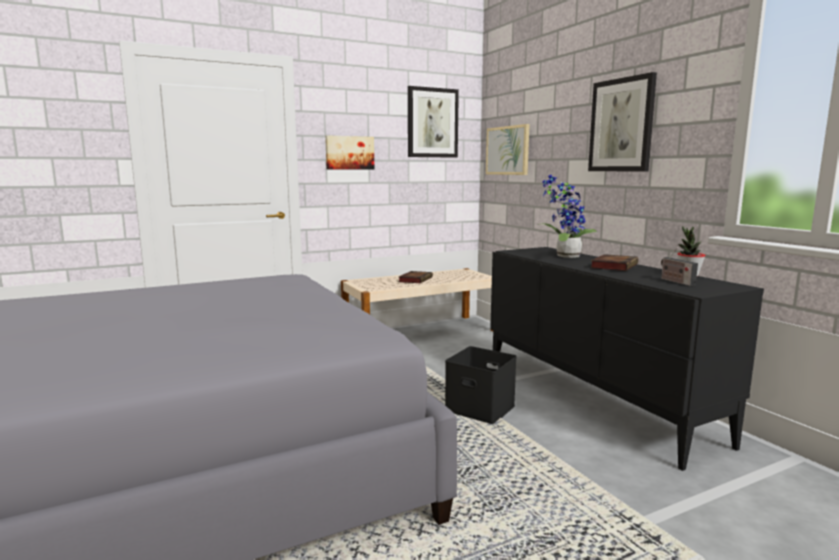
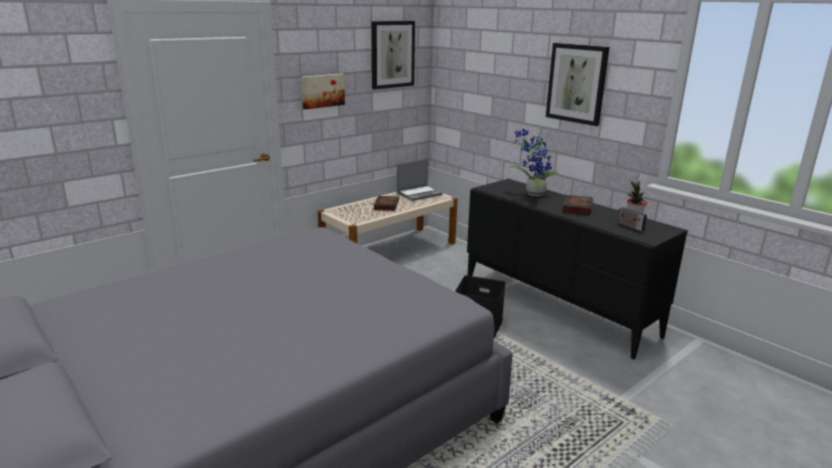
camera: 15 degrees left, 10 degrees up
picture [486,124,530,175] -> none
none -> laptop [397,160,443,201]

